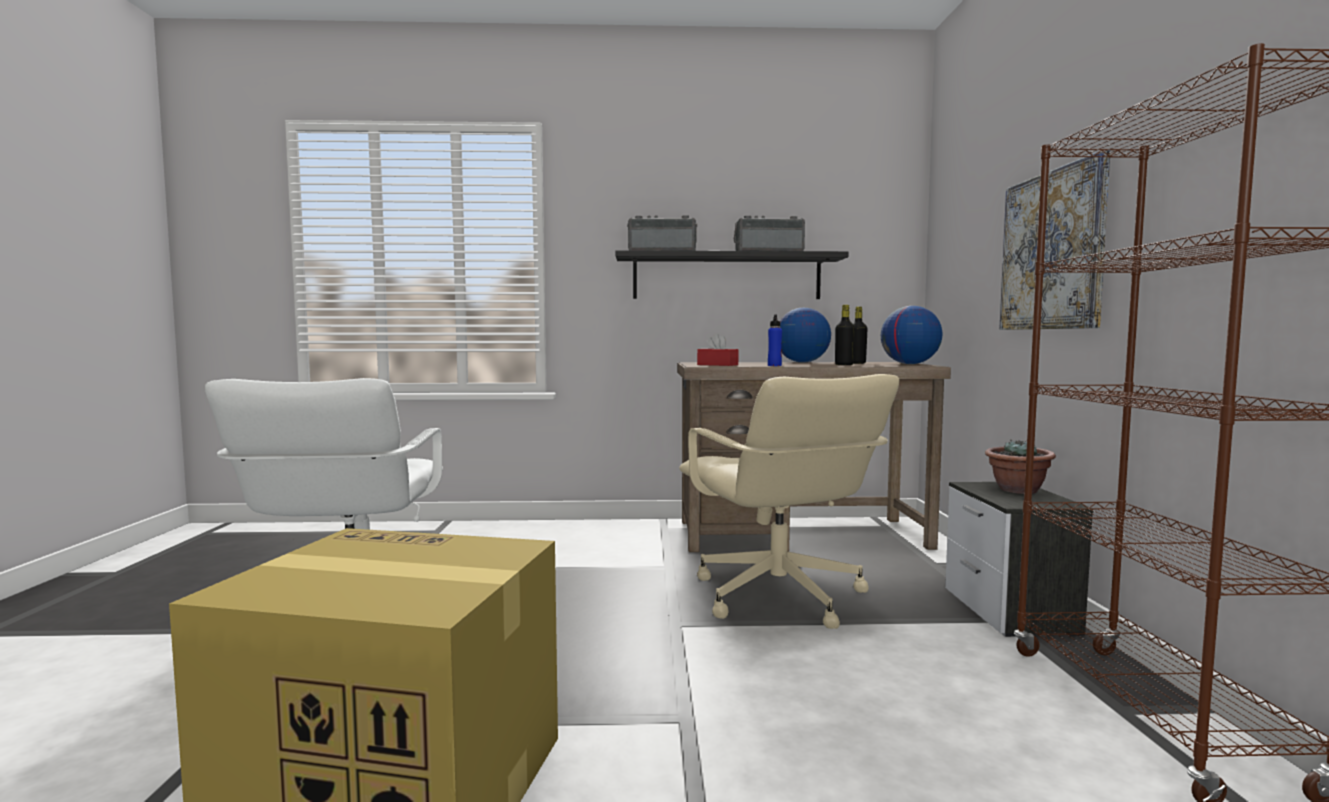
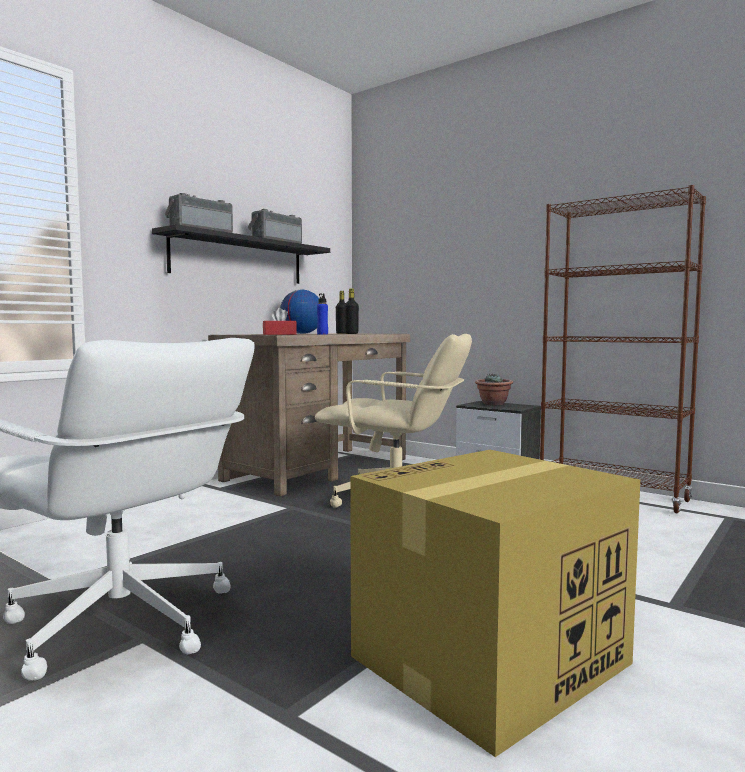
camera: 50 degrees left, 0 degrees up
globe [881,306,942,364] -> none
picture [999,150,1111,330] -> none

